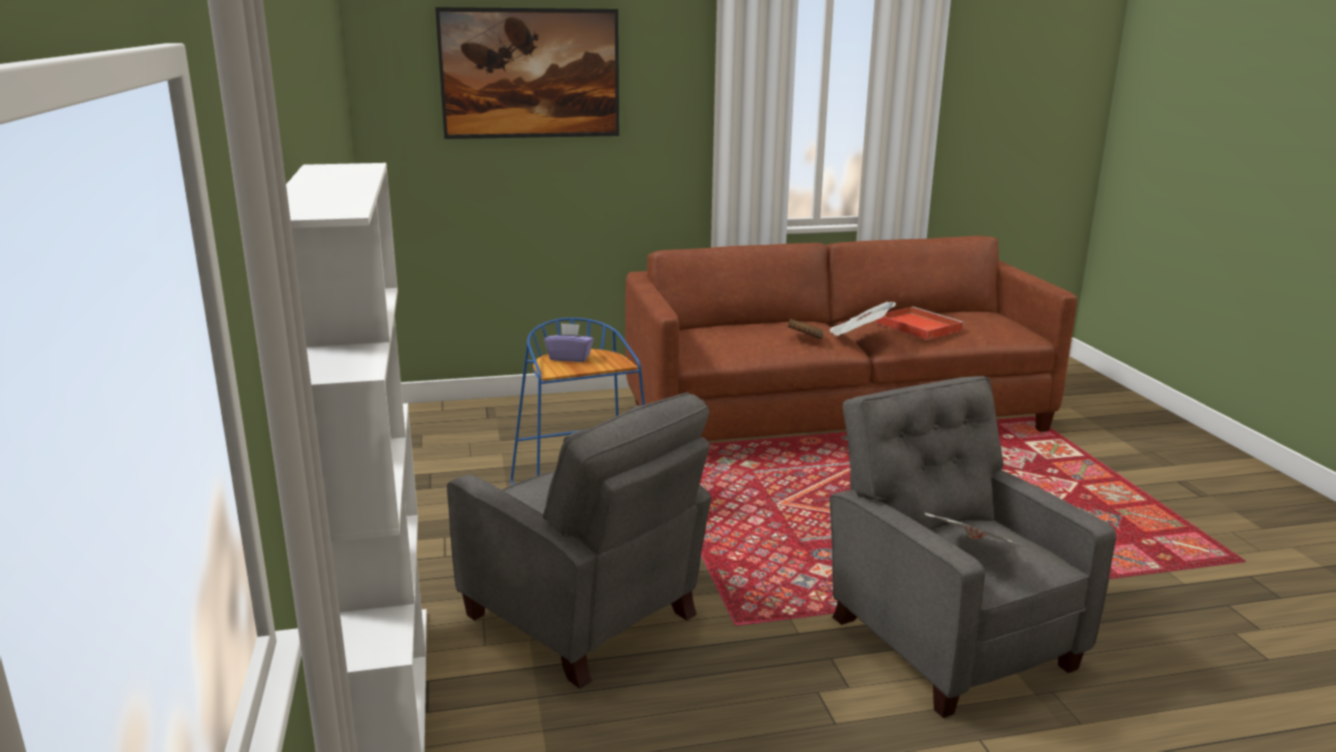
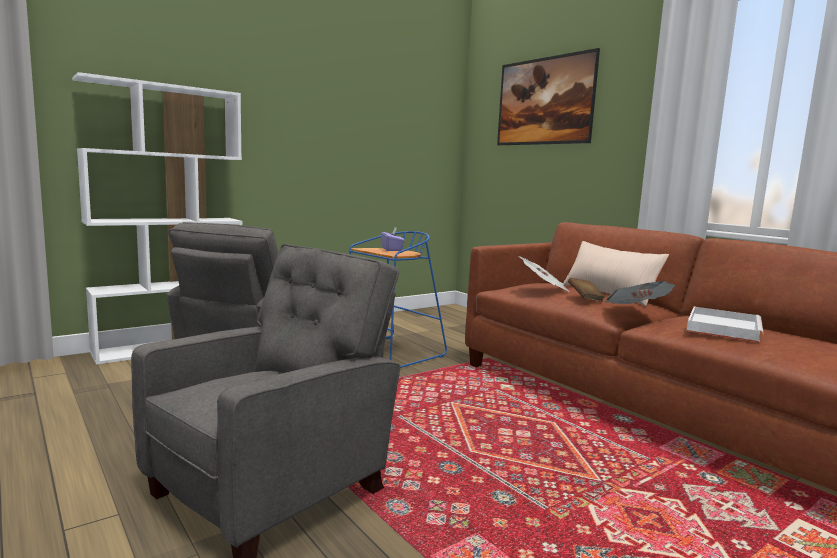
camera: 65 degrees right, 10 degrees down
red tray [876,306,964,340] -> white tray [687,307,764,342]
newspaper [924,513,1020,547] -> newspaper moved to [518,256,572,293]
none -> beige pillow [563,241,669,306]

